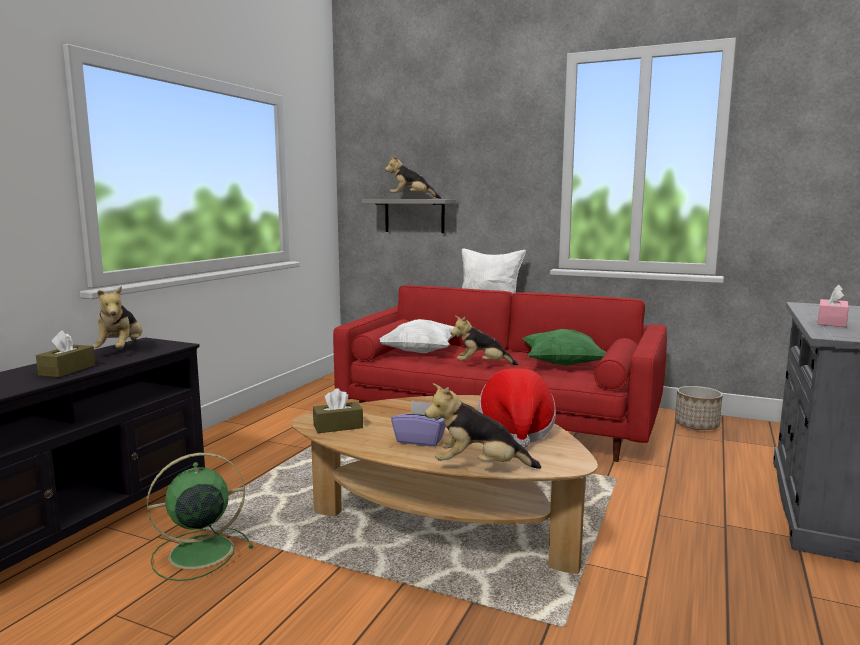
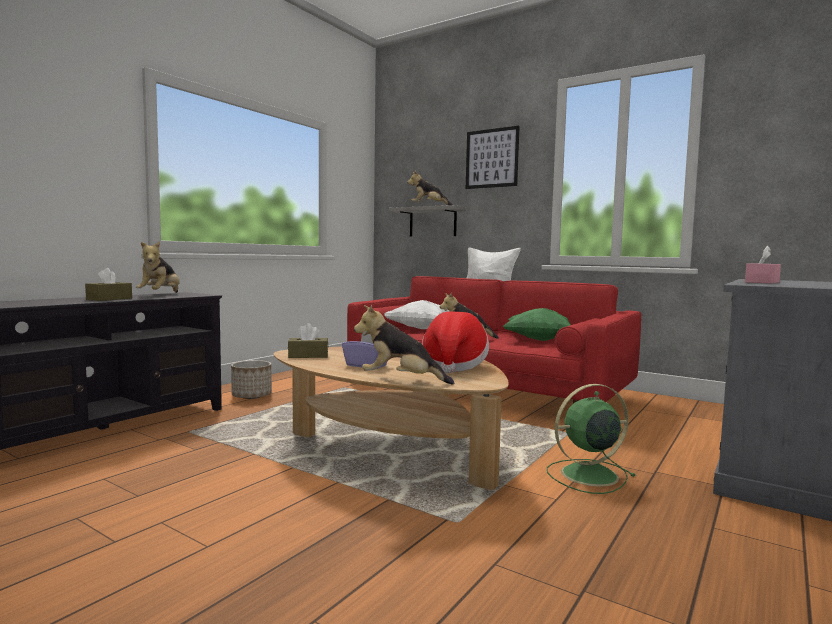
camera: 10 degrees right, 5 degrees down
green fan [147,453,253,581] -> green fan moved to [547,384,636,494]
planter [675,386,723,430] -> planter moved to [231,360,272,399]
none -> picture [466,126,520,189]

